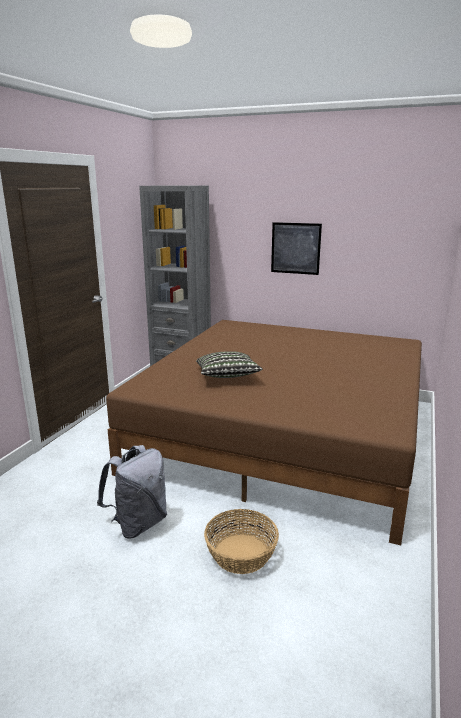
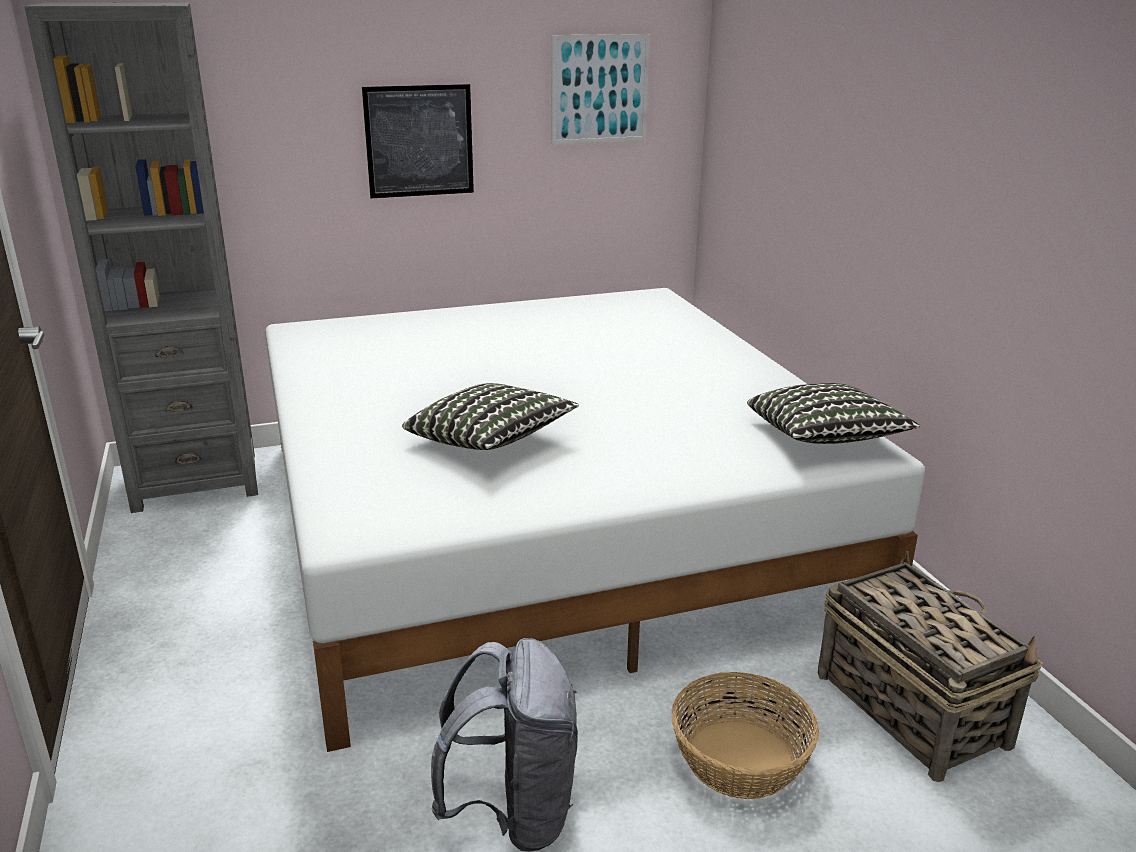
camera: 40 degrees left, 5 degrees up
brown bed [106,320,422,545] -> white bed [265,288,926,752]
none -> picture [552,34,650,144]
none -> pillow [747,383,920,444]
none -> basket [818,551,1043,782]

